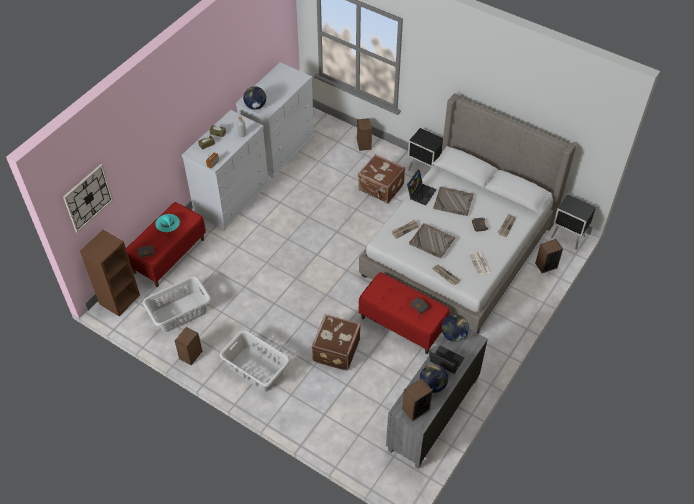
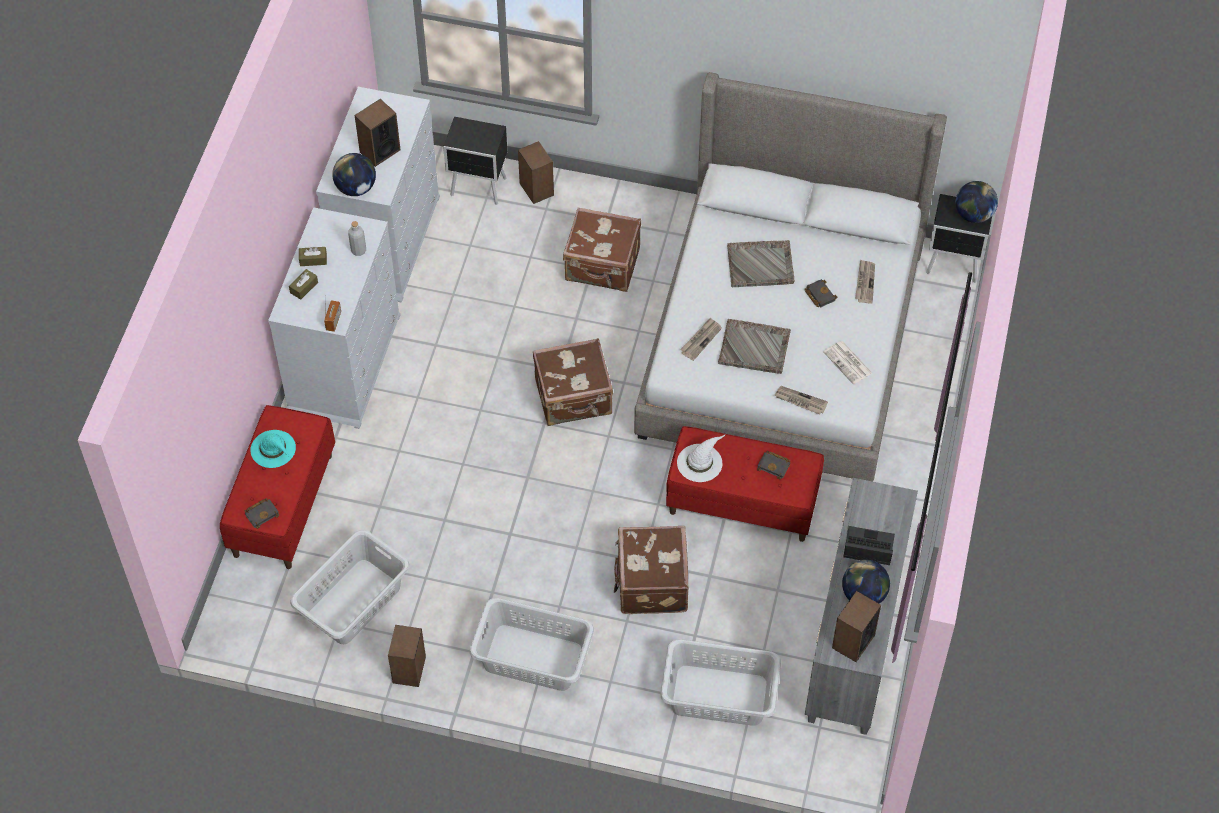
camera: 20 degrees left, 5 degrees up
wall clock [63,164,113,233] -> none
brown bookcase [80,230,140,316] -> none
laptop [407,170,436,206] -> none
black nightstand [408,128,443,171] -> black nightstand moved to [443,117,507,205]
globe [442,314,469,342] -> globe moved to [956,181,998,223]
speaker [535,239,563,273] -> speaker moved to [355,99,400,167]
none -> brown suitcase [533,338,613,426]
none -> grey laundry basket [660,639,781,726]
none -> white hat [677,434,726,482]

